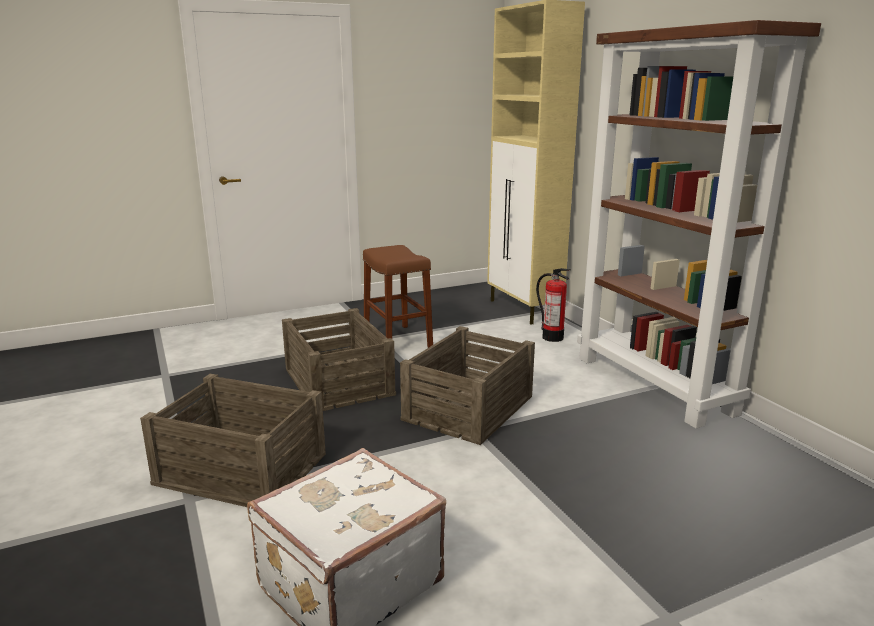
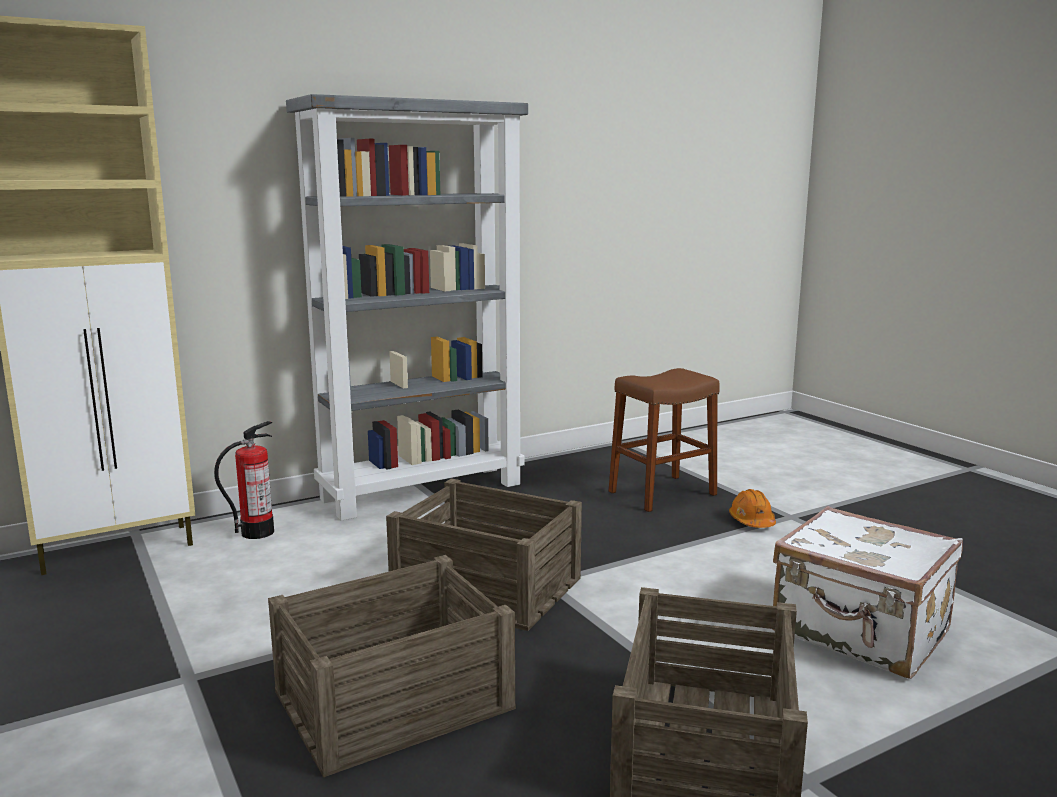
camera: 95 degrees left, 5 degrees down
brown stool [363,245,433,348] -> brown stool moved to [609,368,720,512]
brown bookcase [577,20,821,429] -> grey bookcase [286,94,528,521]
none -> orange hard hat [729,489,776,528]

